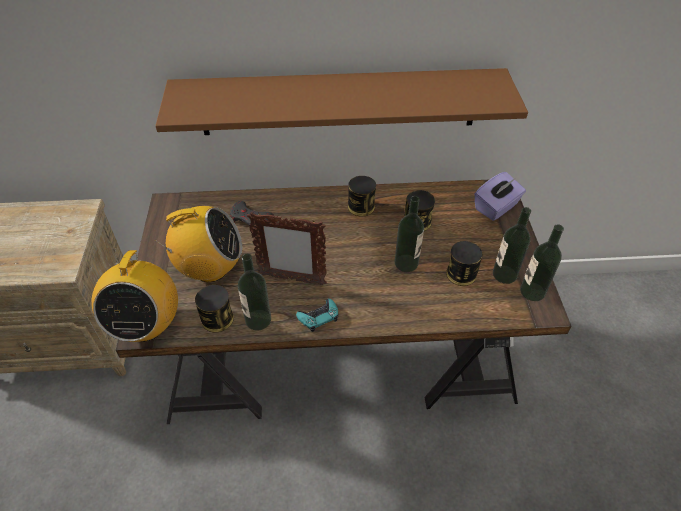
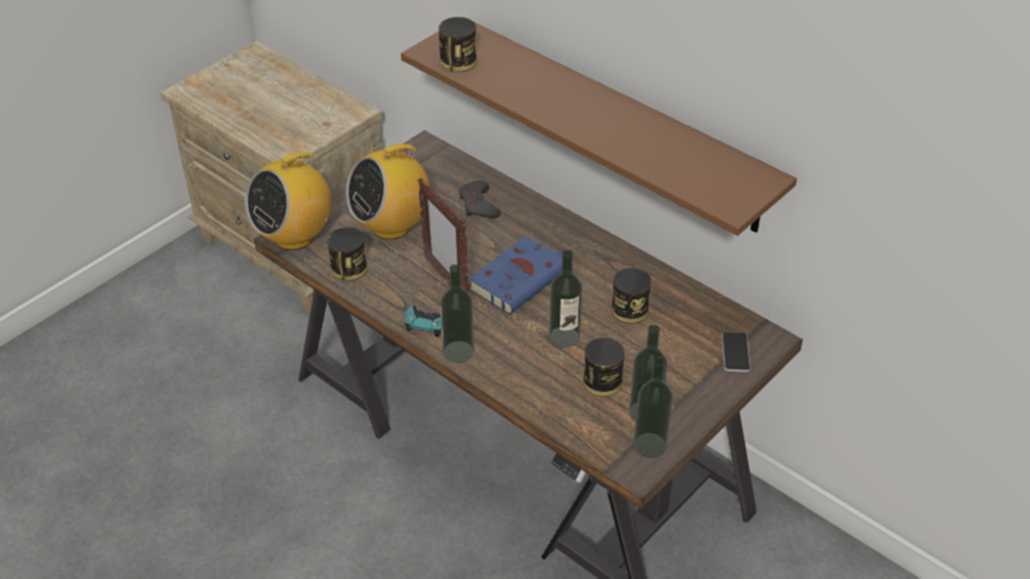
camera: 45 degrees right, 5 degrees down
radio [154,206,242,282] -> radio turned 105 degrees clockwise [346,138,430,240]
bottle [238,254,271,331] -> bottle moved to [440,264,474,363]
can [348,176,376,216] -> can moved to [439,17,477,72]
purple tissue box [475,172,526,221] -> phone [722,332,751,372]
none -> blue book [469,236,562,315]

